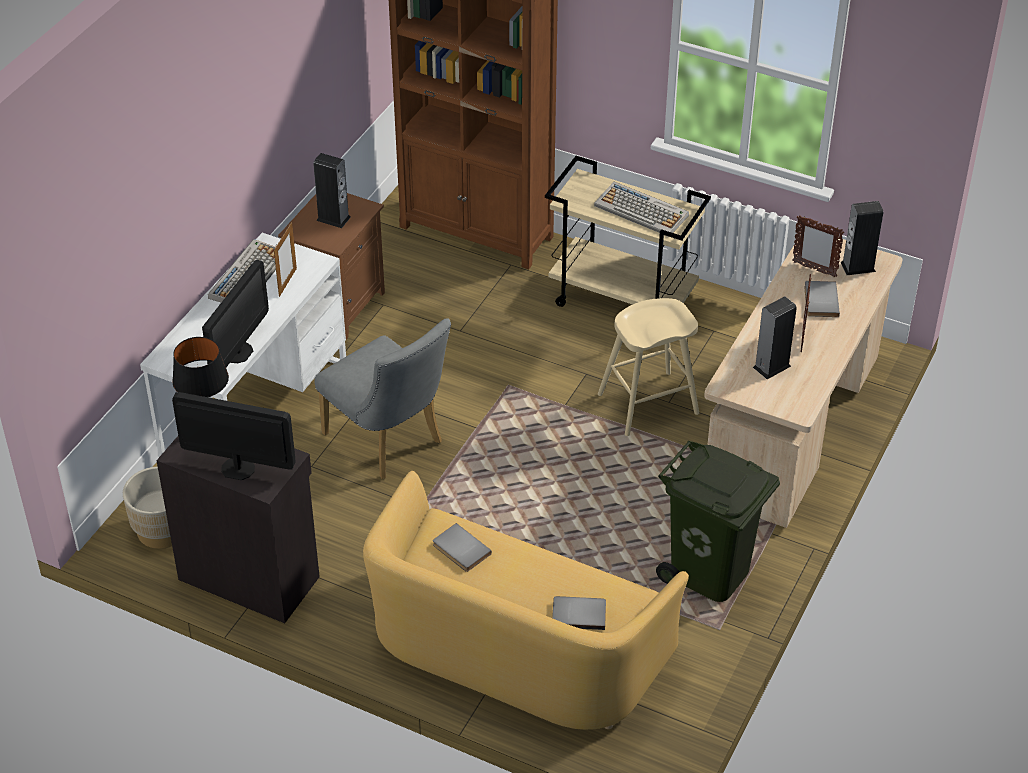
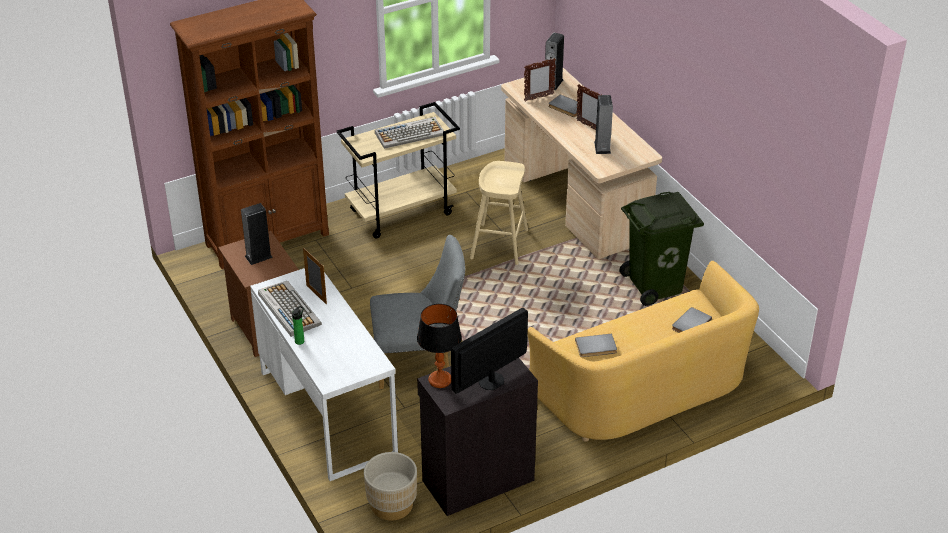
camera: 55 degrees left, 5 degrees down
monitor [202,259,269,367] -> none
none -> bottle [292,306,304,345]

